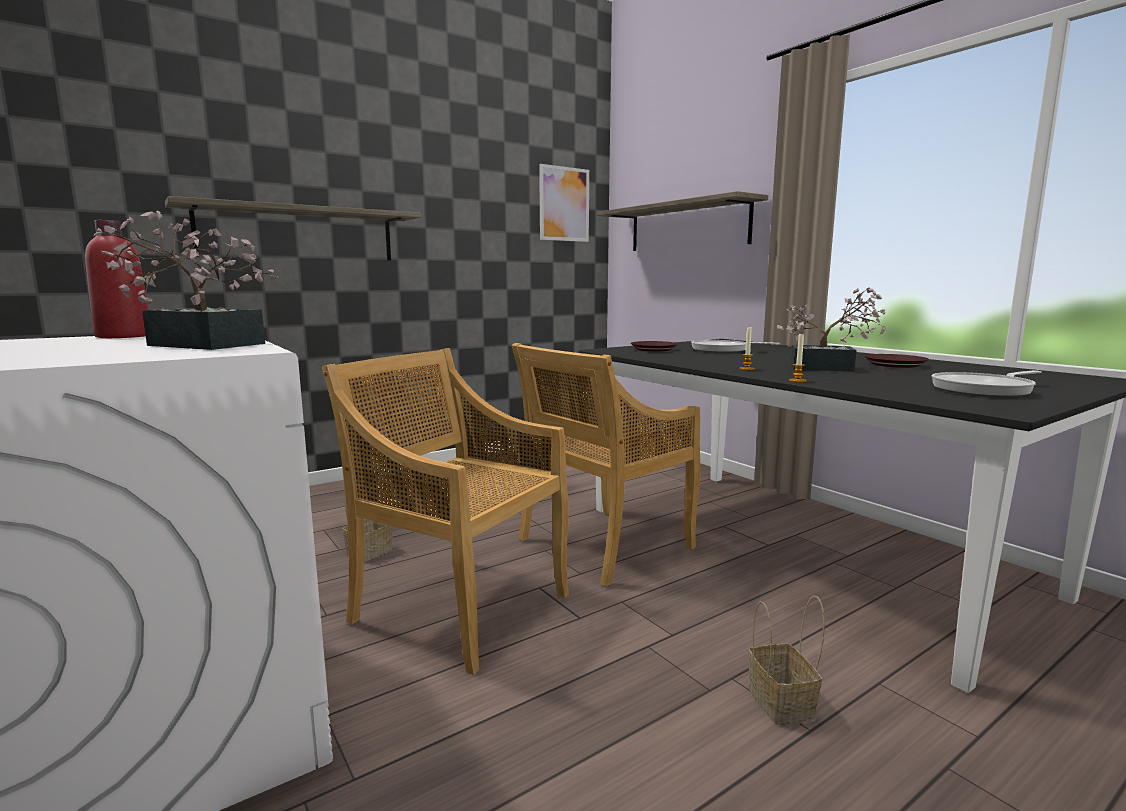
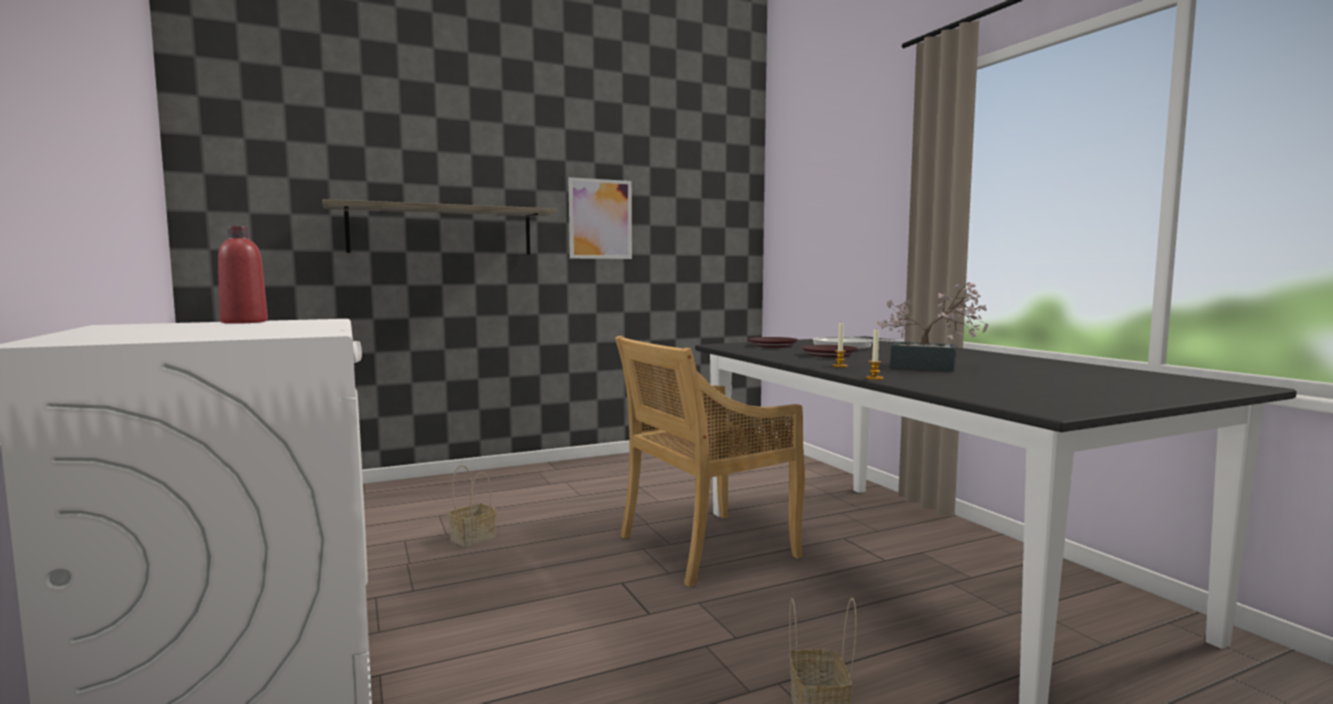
camera: 10 degrees right, 5 degrees down
potted plant [93,210,280,350] -> none
beige chair [322,348,569,675] -> none
picture [539,164,589,242] -> picture moved to [568,177,632,259]
shelf [597,191,768,251] -> none
brown plate [864,354,929,368] -> brown plate moved to [801,345,857,357]
frying pan [932,370,1041,397] -> none

